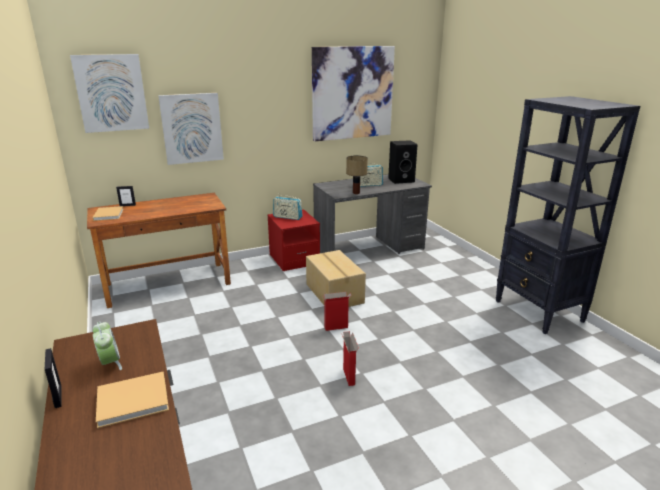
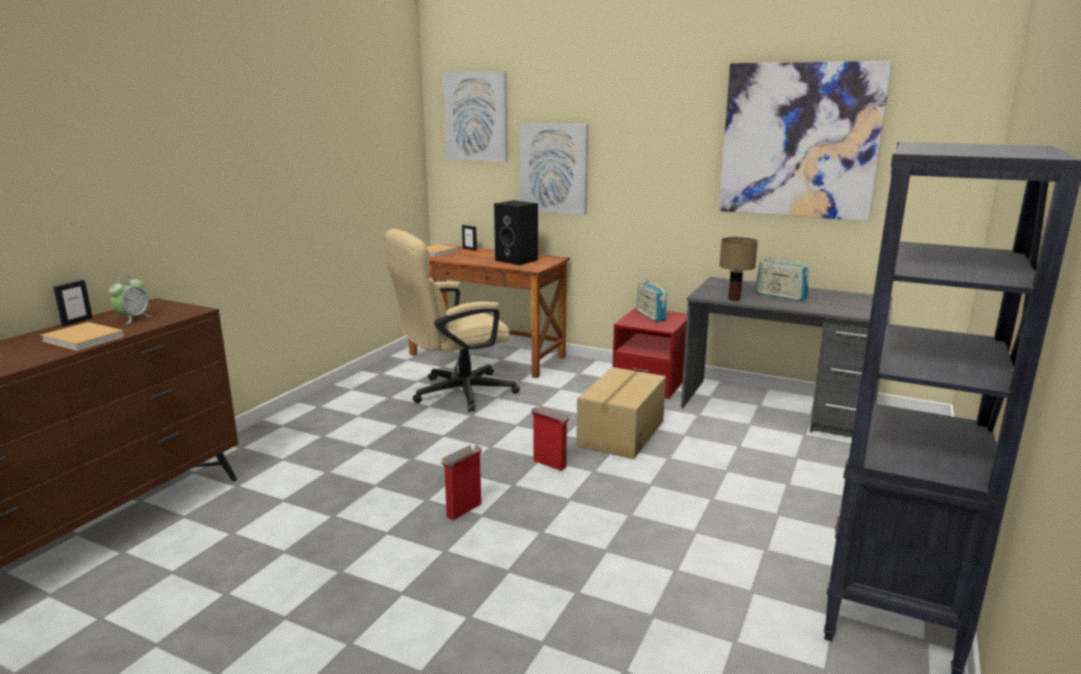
camera: 50 degrees right, 5 degrees down
black speaker [388,140,418,184] -> black speaker moved to [494,200,538,265]
none -> beige office chair [384,229,520,412]

